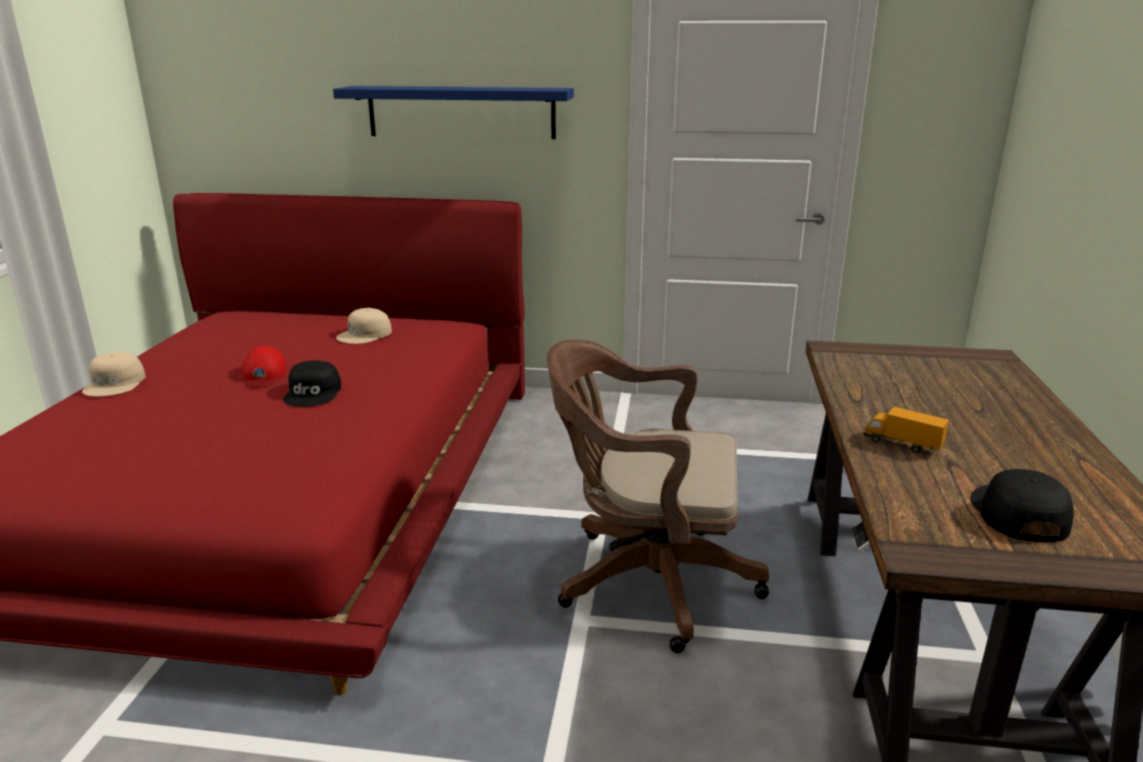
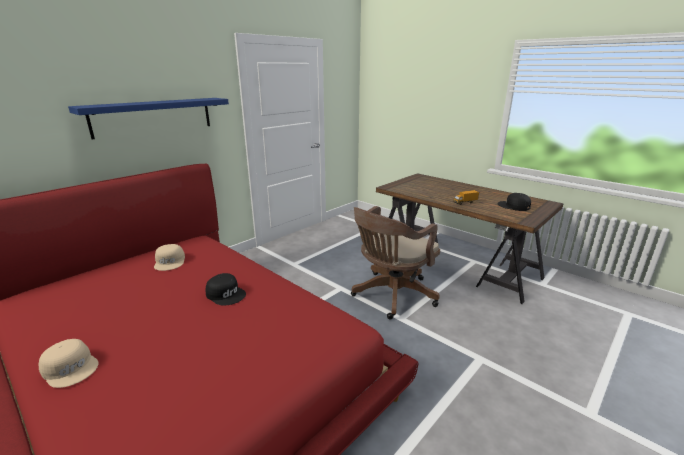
camera: 55 degrees left, 0 degrees up
red cap [242,346,287,387] -> none

